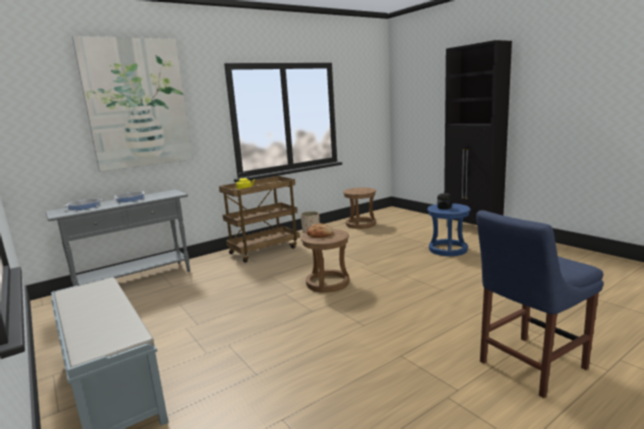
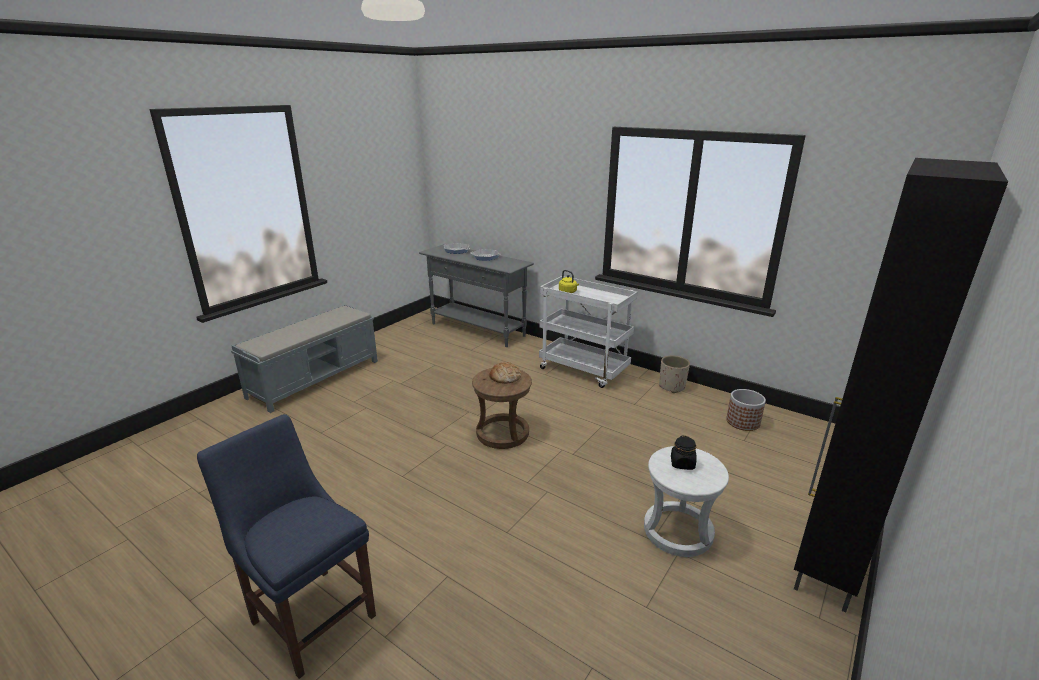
camera: 70 degrees right, 10 degrees up
picture [72,36,193,172] -> none
brown cart [219,176,300,263] -> white cart [539,276,637,388]
brown stool [343,188,376,229] -> planter [726,389,766,431]
blue stool [427,203,471,256] -> white stool [644,446,729,557]

